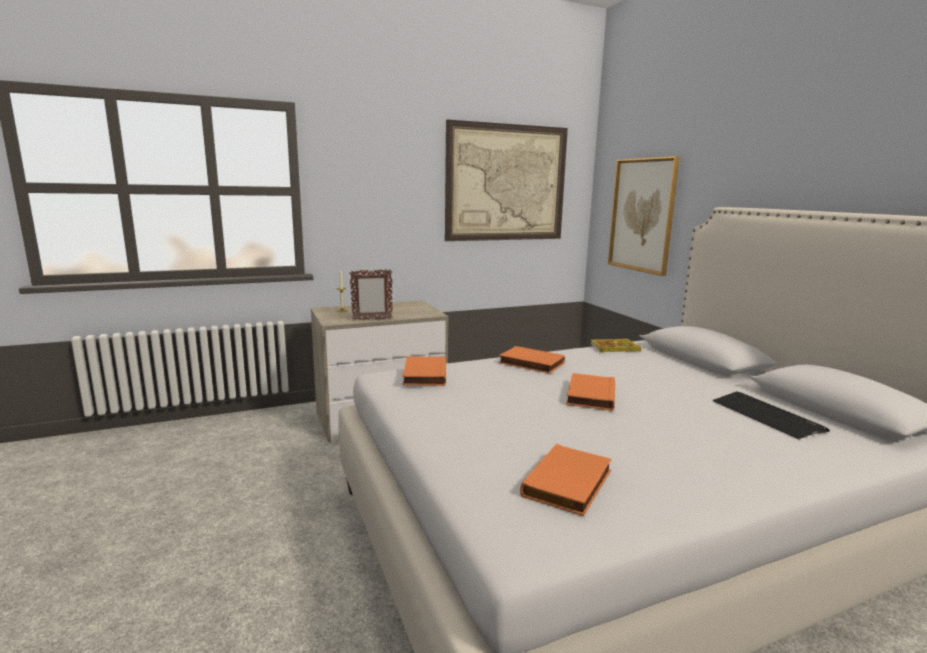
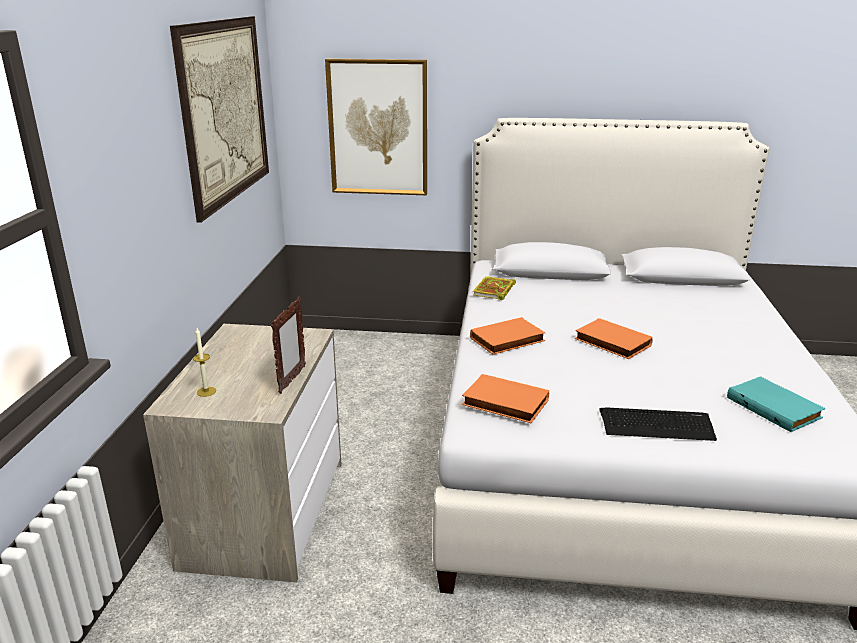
camera: 60 degrees left, 10 degrees up
orange book [520,444,612,516] -> turquoise book [727,376,825,432]
keyboard [713,391,830,439] -> keyboard moved to [599,407,717,441]

